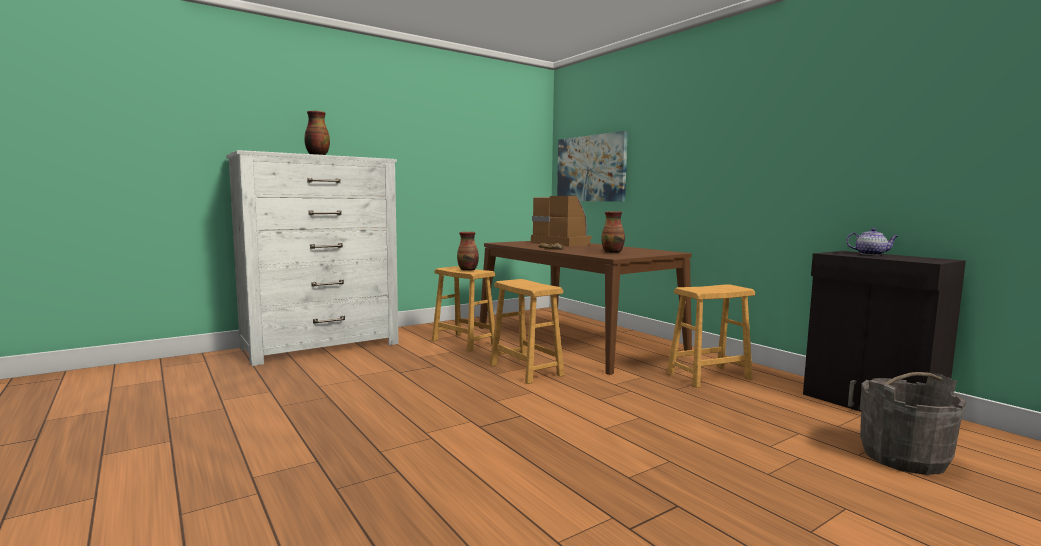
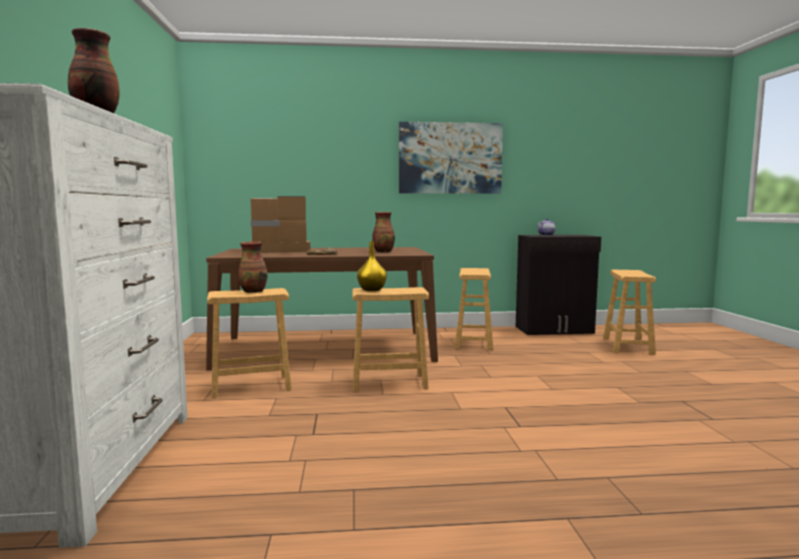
camera: 60 degrees left, 0 degrees up
picture [557,131,628,202] -> picture moved to [399,122,503,194]
grey bucket [860,372,966,475] -> brown stool [603,270,656,355]
none -> yellow vase [357,241,387,291]

